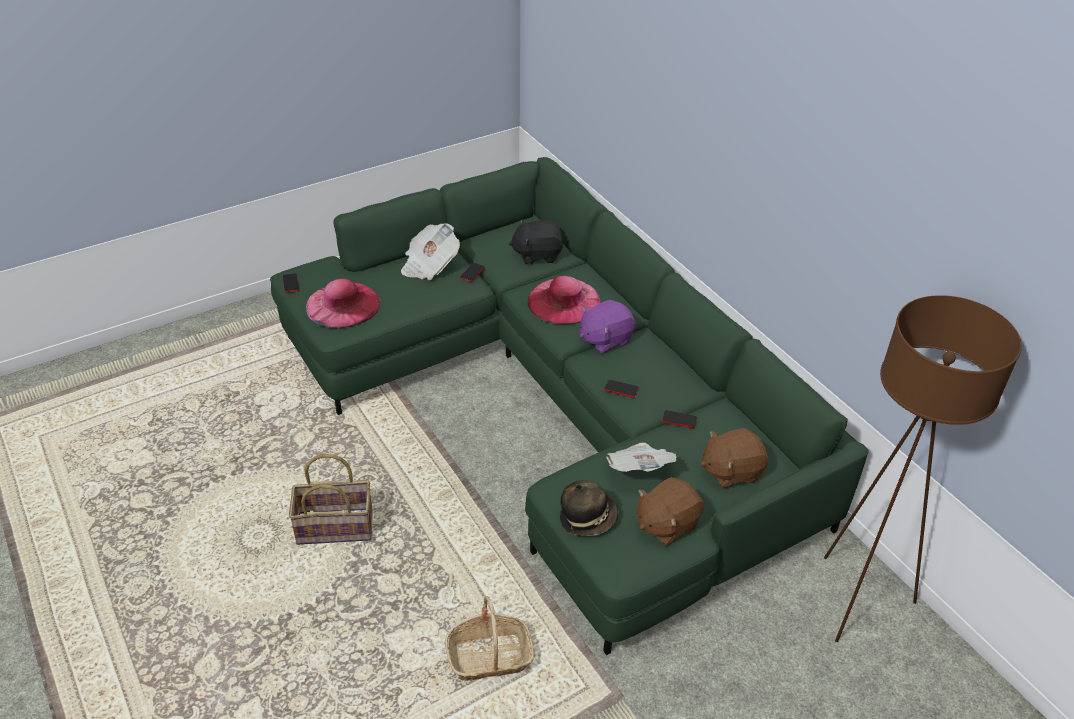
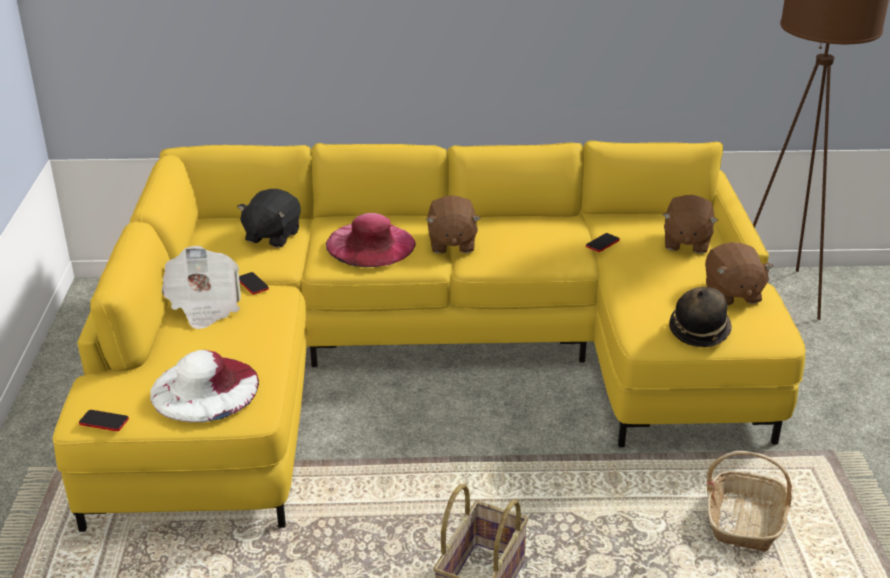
camera: 60 degrees left, 10 degrees down
green sofa [270,157,868,655] -> yellow sofa [53,141,806,532]
pink hat [306,279,380,329] -> white hat [150,350,259,422]
purple plush toy [580,300,636,354] -> brown plush toy [426,195,481,254]
phone [604,379,639,398] -> none
newspaper [607,443,677,472] -> none

